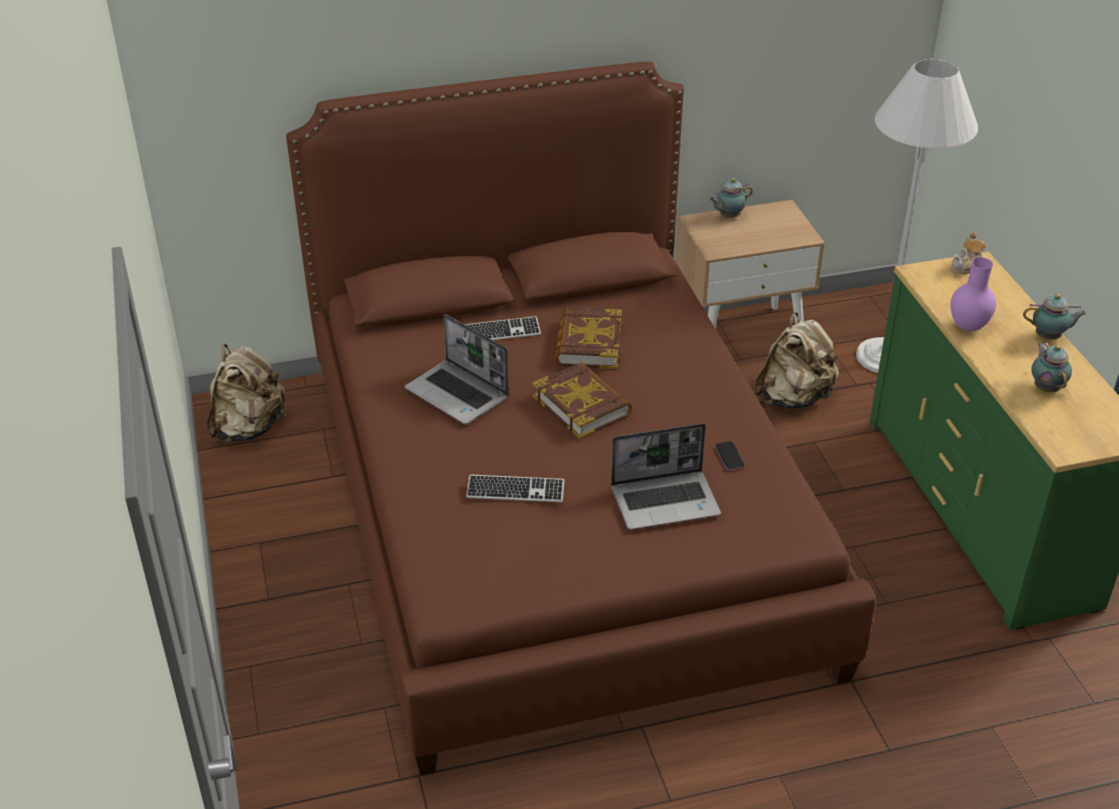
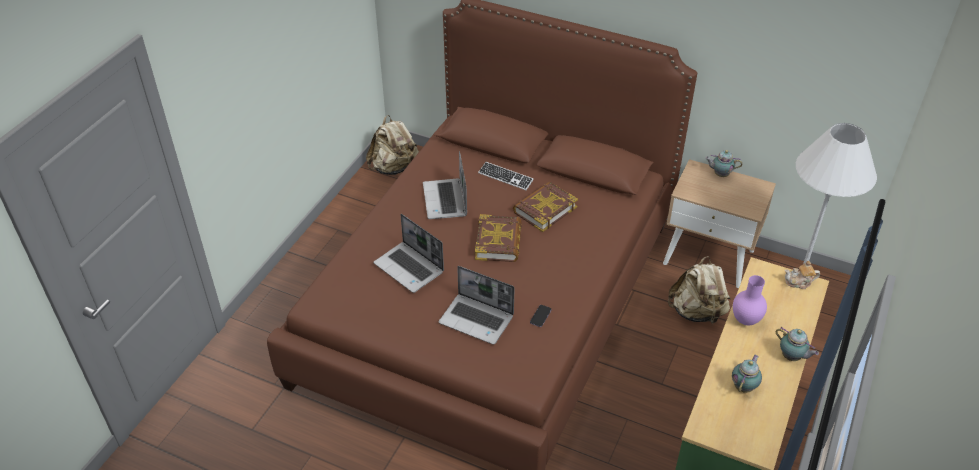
camera: 40 degrees right, 5 degrees up
keyboard [466,474,564,502] -> laptop [373,214,444,293]

